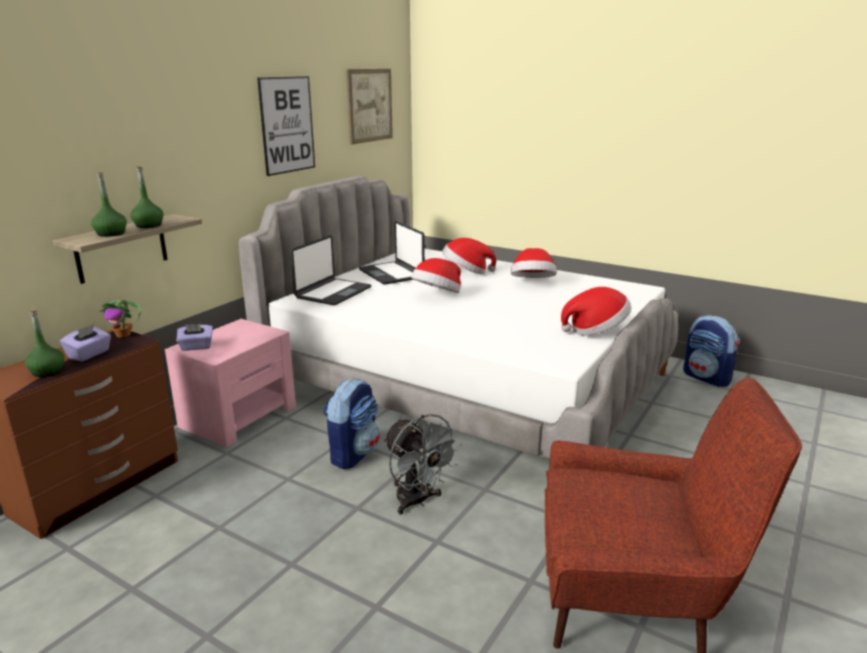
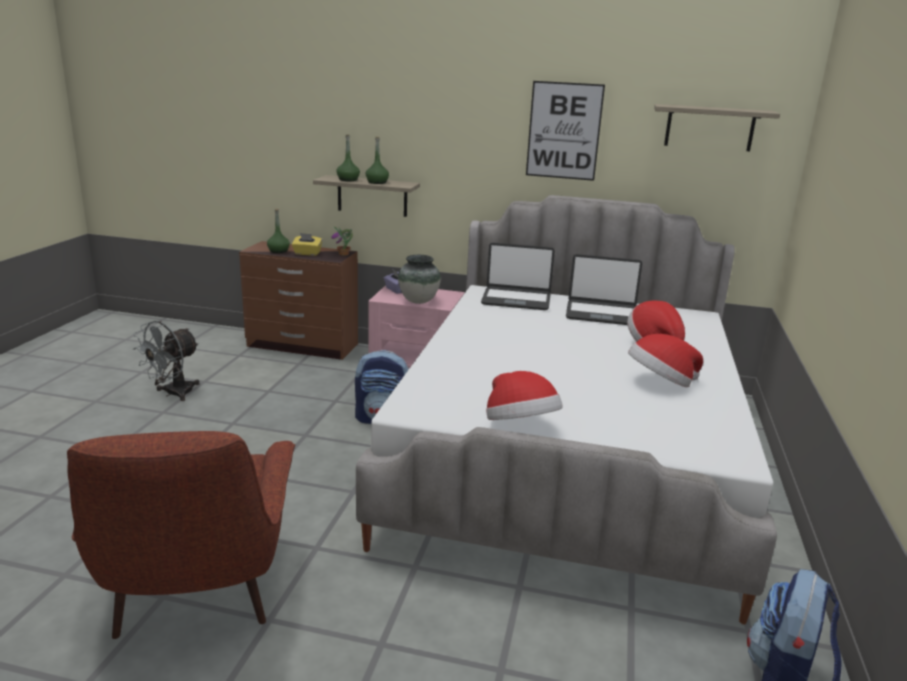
camera: 70 degrees right, 0 degrees up
purple tissue box [60,324,111,362] -> yellow tissue box [292,233,322,256]
picture [346,69,393,145] -> shelf [654,104,780,151]
laptop [359,221,425,285] -> laptop turned 120 degrees counterclockwise [566,254,643,325]
grey fan [384,414,462,515] -> grey fan moved to [133,321,200,401]
hat [411,258,461,293] -> none
none -> vase [398,255,441,304]

